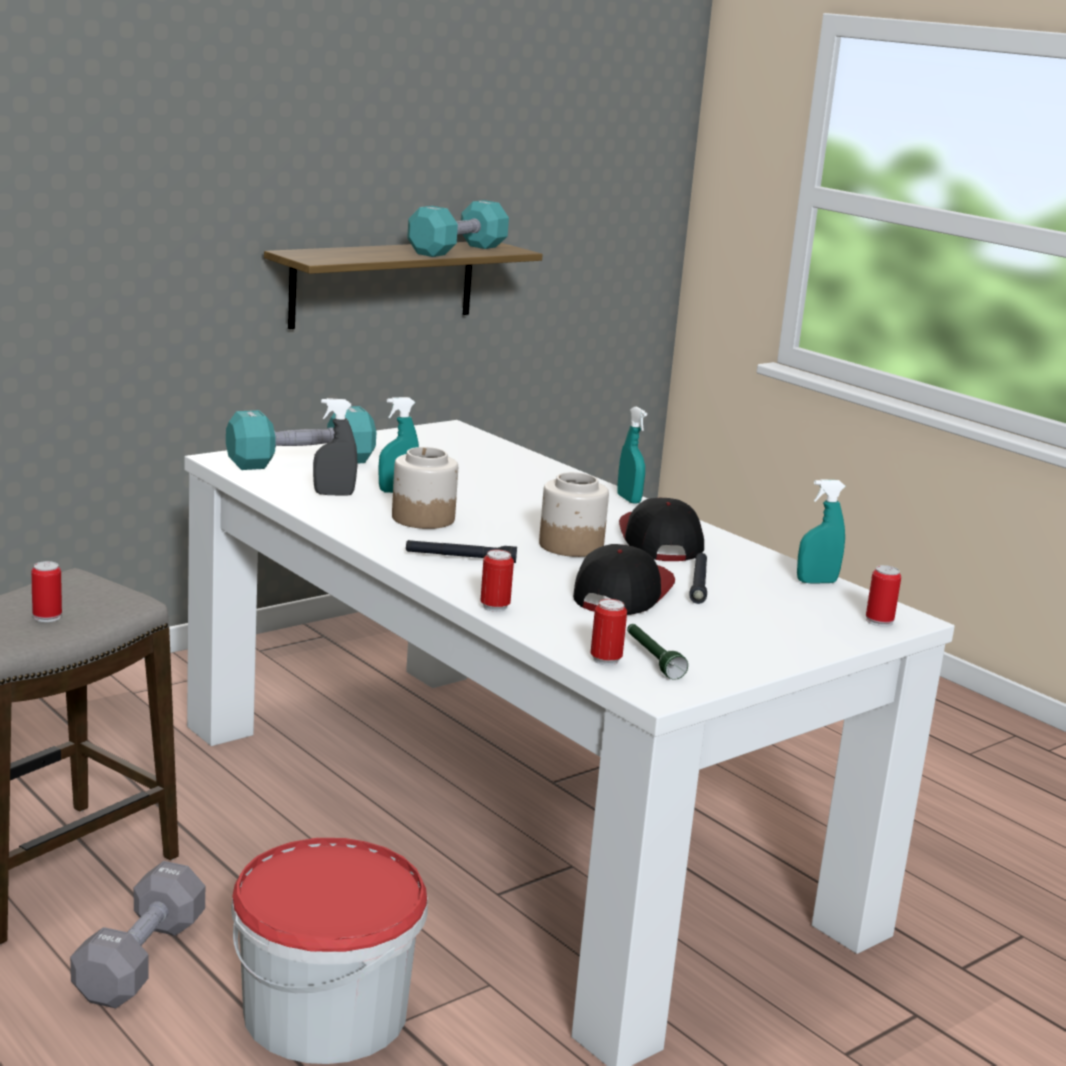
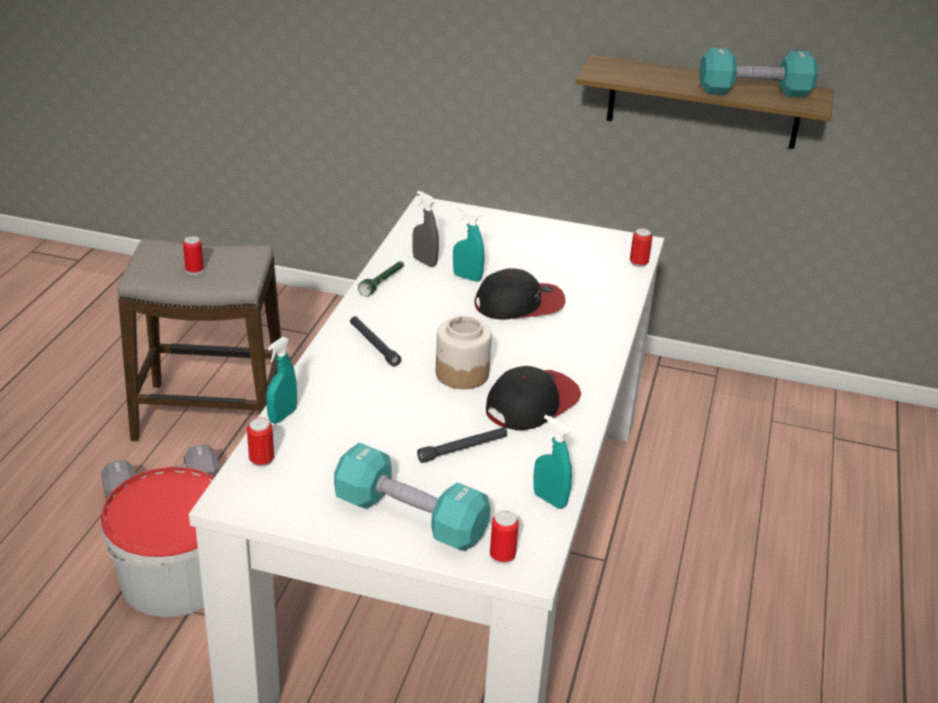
camera: 55 degrees right, 15 degrees up
turquoise dumbbell [226,406,376,470] -> turquoise dumbbell moved to [334,443,490,551]
jar [392,447,458,529] -> none
can [480,550,514,612] -> can moved to [630,228,653,267]
cap [573,544,675,615] -> cap moved to [475,269,566,320]
turquoise spray bottle [617,407,647,504] -> turquoise spray bottle moved to [266,337,297,423]
green flashlight [627,624,688,680] -> green flashlight moved to [358,261,404,297]

